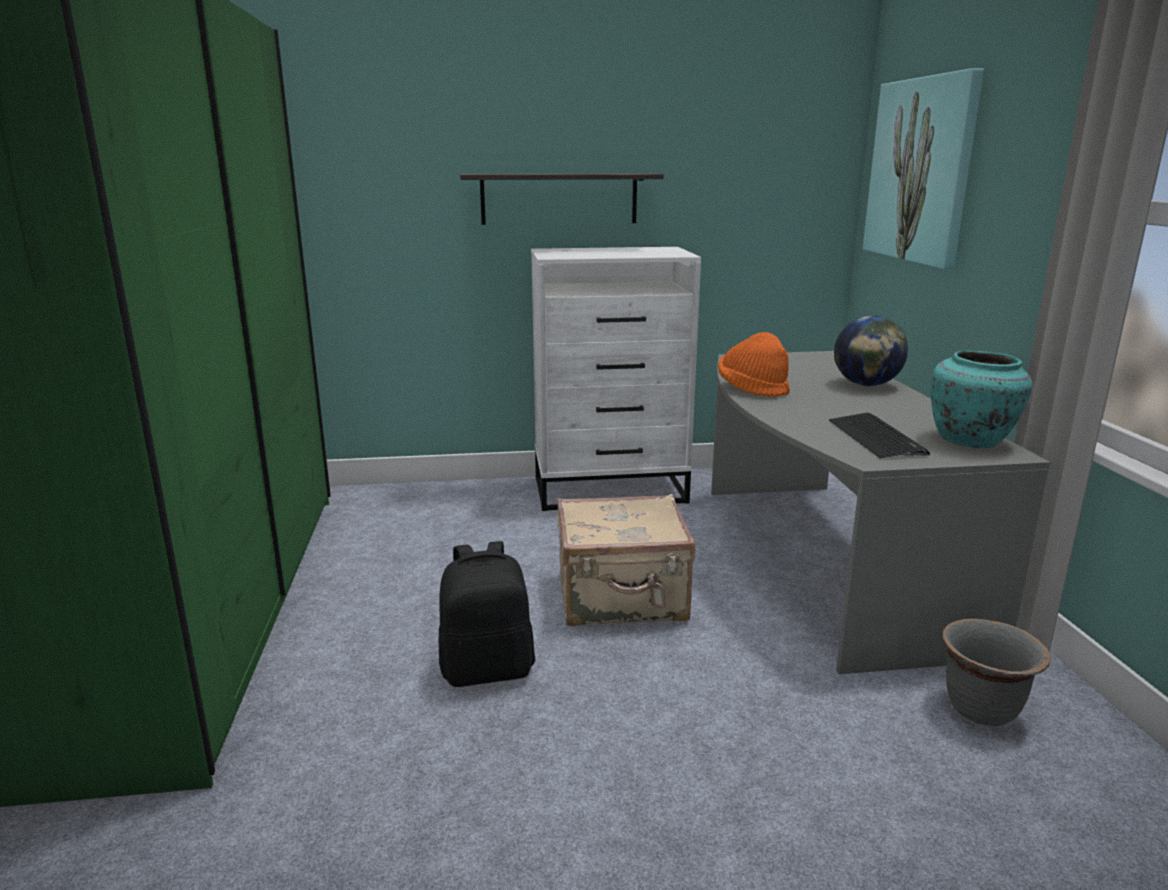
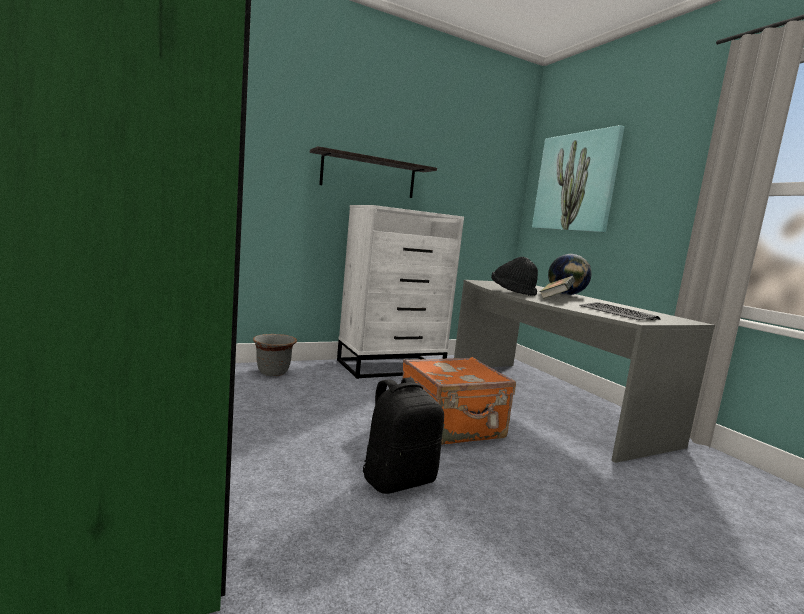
camera: 20 degrees left, 10 degrees down
beige suitcase [557,494,695,626] -> orange suitcase [402,357,516,445]
orange hat [718,332,790,397] -> black hat [491,257,538,296]
turquoise vase [931,351,1032,448] -> none
grey planter [942,619,1051,726] -> grey planter moved to [253,334,297,376]
none -> book [540,276,575,299]

